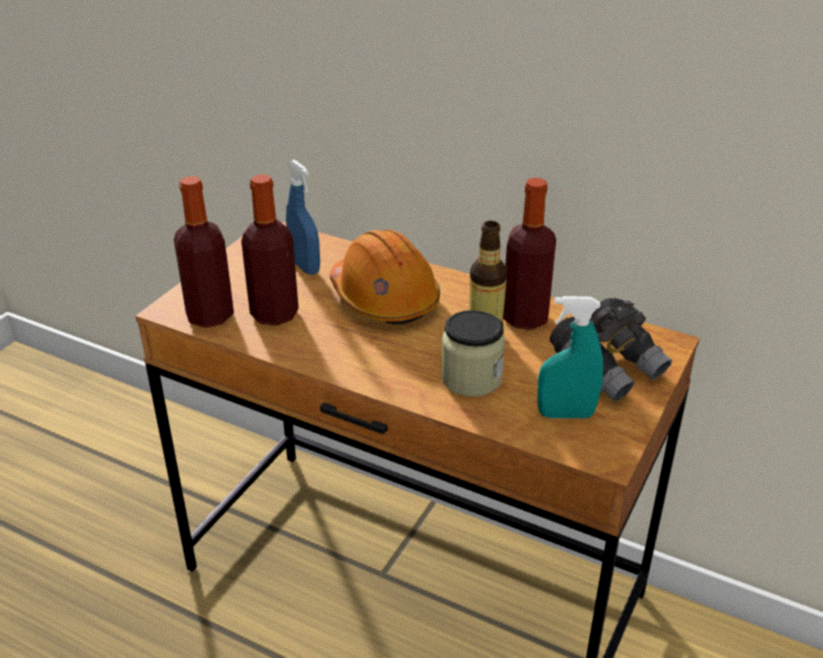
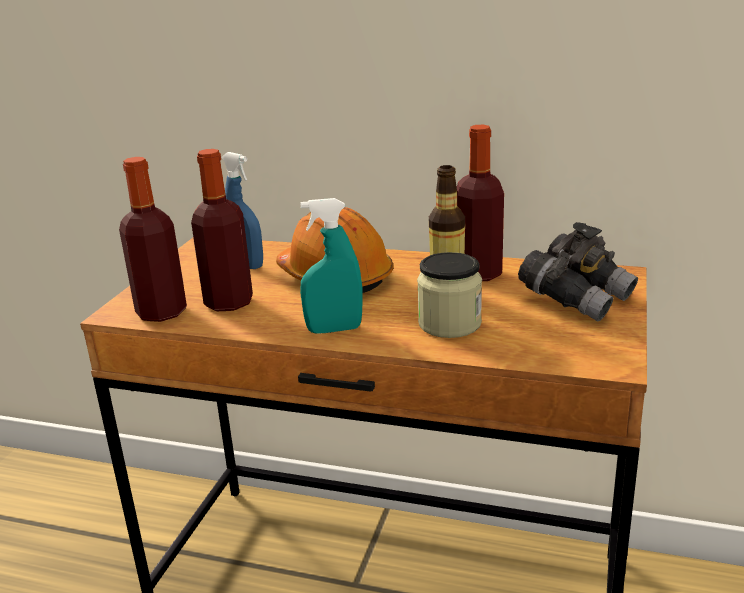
camera: 10 degrees left, 10 degrees down
turquoise spray bottle [537,296,603,418] -> turquoise spray bottle moved to [300,198,363,334]

